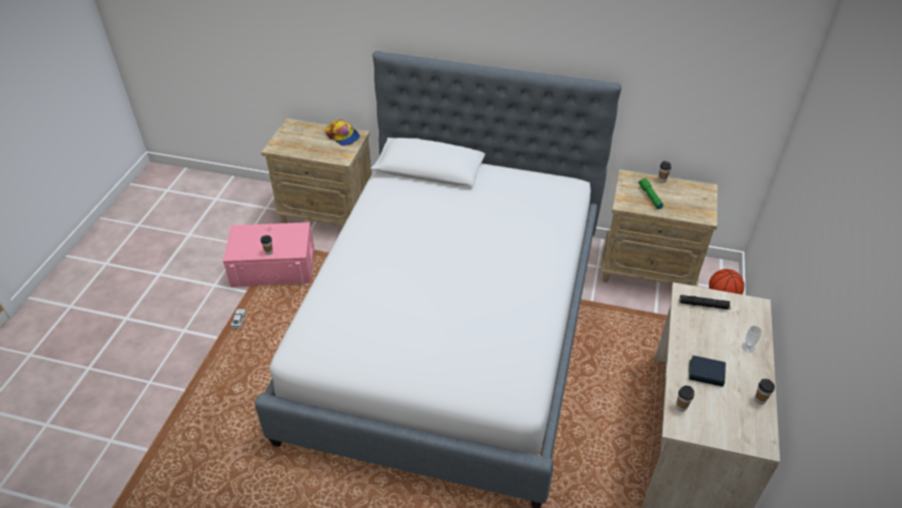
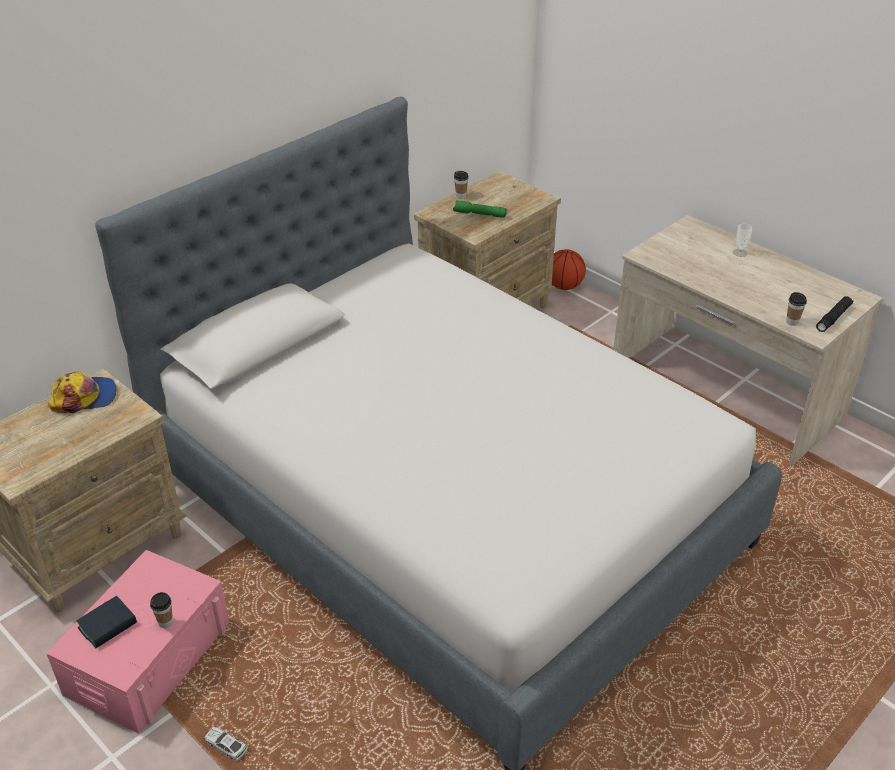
camera: 60 degrees left, 5 degrees down
black flashlight [679,295,731,310] -> black flashlight moved to [816,296,853,332]
book [689,355,726,387] -> book moved to [77,596,137,648]
cup [754,379,775,405] -> none

